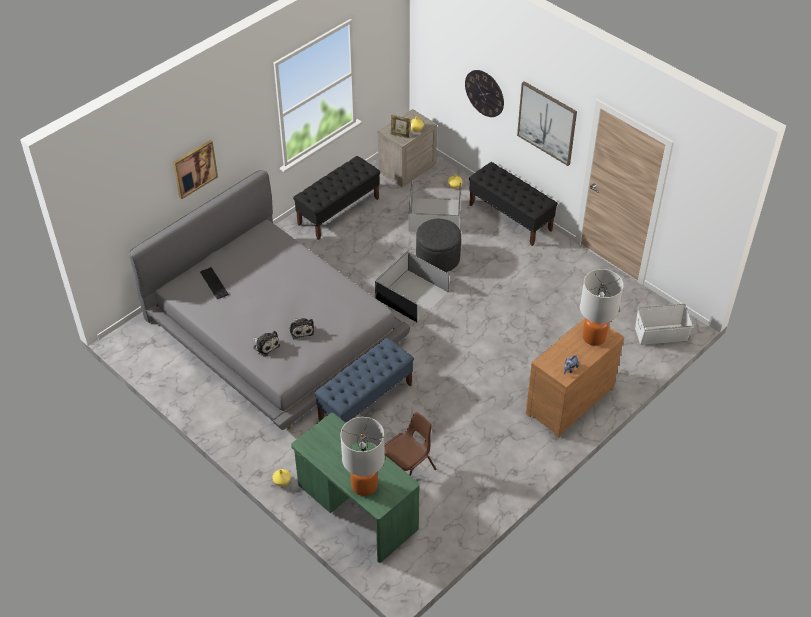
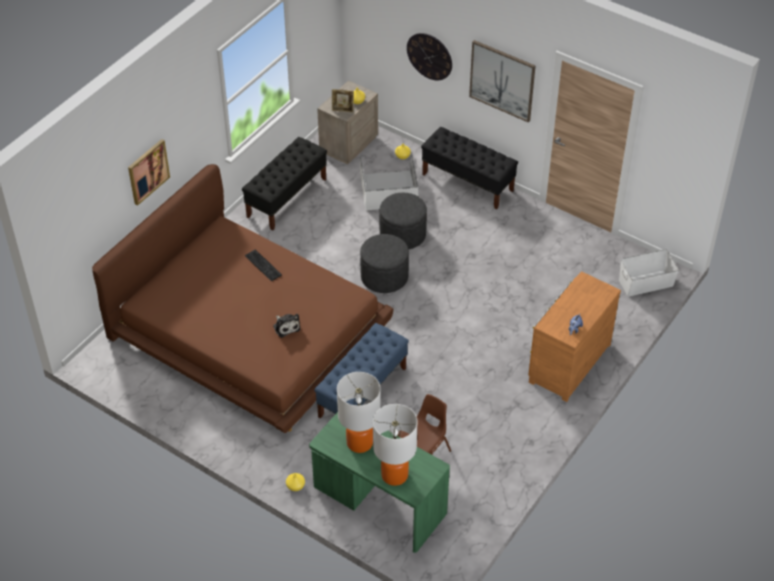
camera: 10 degrees left, 0 degrees up
grey bed [129,170,410,430] -> brown bed [92,164,394,433]
keyboard [200,267,229,299] -> keyboard moved to [245,250,282,281]
plush toy [252,331,280,357] -> none
black storage box [375,251,449,322] -> grey ottoman [360,234,409,293]
table lamp [580,269,624,346] -> table lamp moved to [337,372,381,453]

